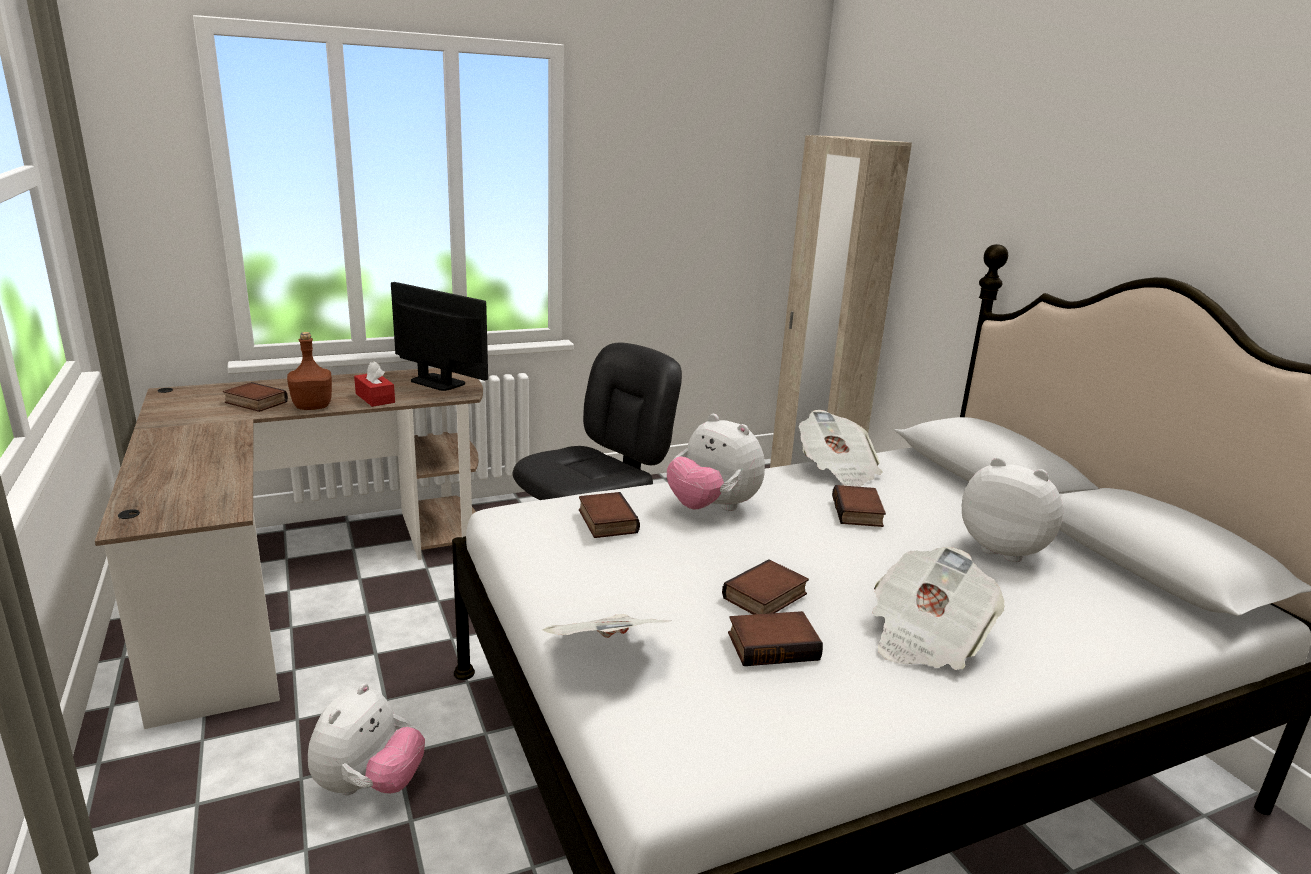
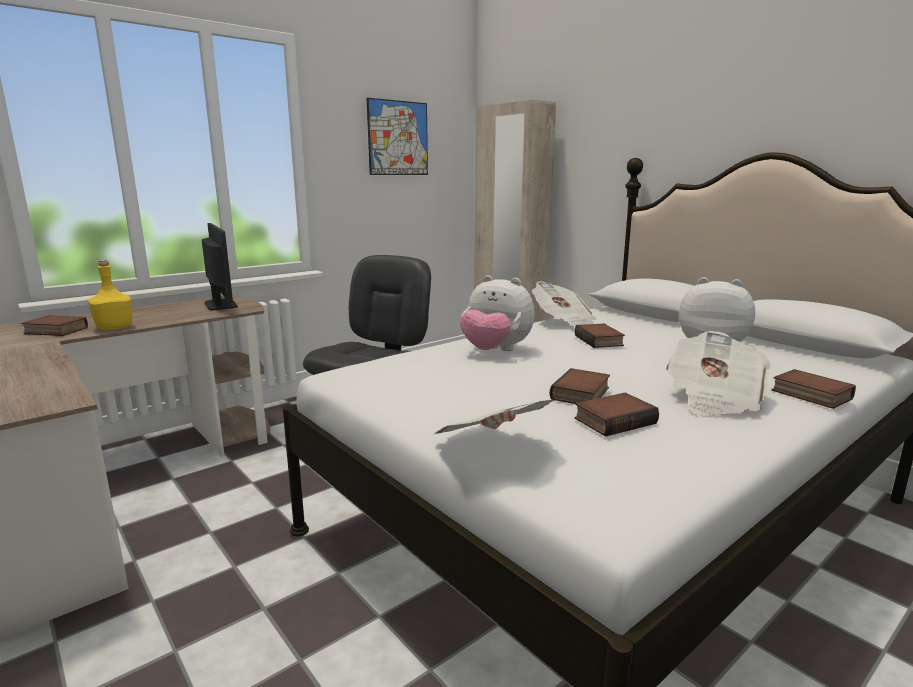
camera: 15 degrees left, 5 degrees down
brown bottle [287,332,332,410] -> yellow bottle [88,260,132,330]
plush toy [308,683,425,795] -> none
red tissue box [354,361,395,407] -> none
monitor [391,282,488,391] -> monitor turned 45 degrees clockwise [202,223,238,310]
book [579,492,640,538] -> book moved to [772,369,856,409]
none -> picture [367,98,428,175]

